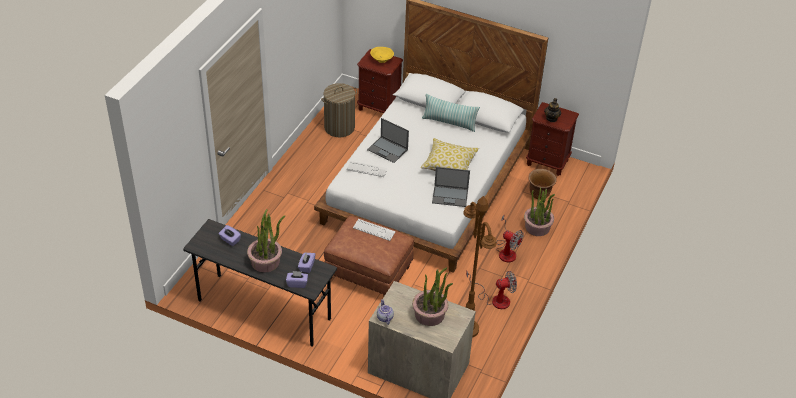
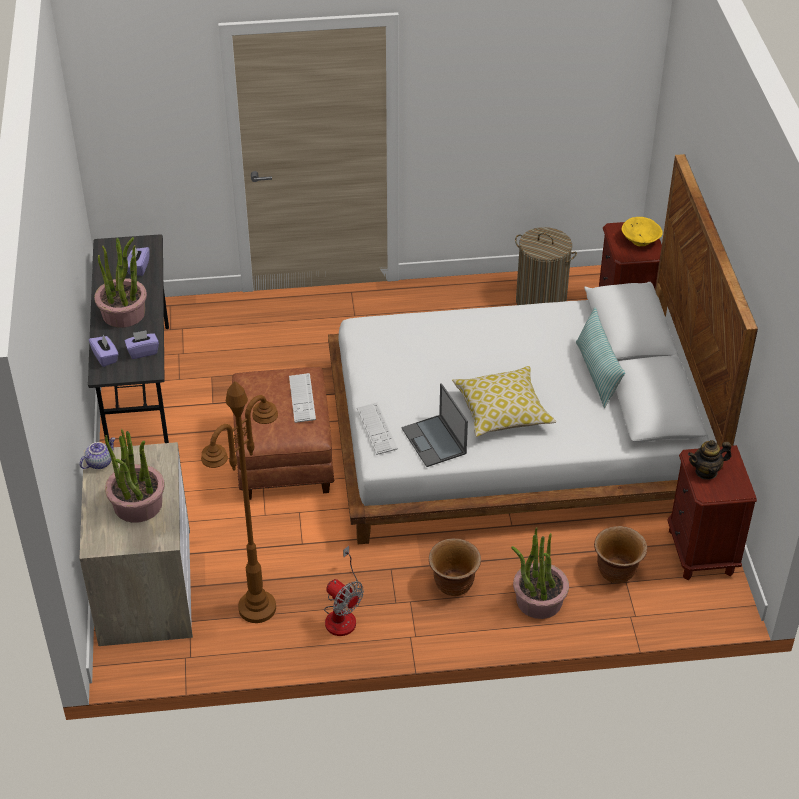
camera: 60 degrees right, 0 degrees up
keyboard [346,161,387,177] -> keyboard moved to [357,402,398,455]
laptop [367,118,409,163] -> none
fan [496,215,524,263] -> brown planter [429,538,481,596]

